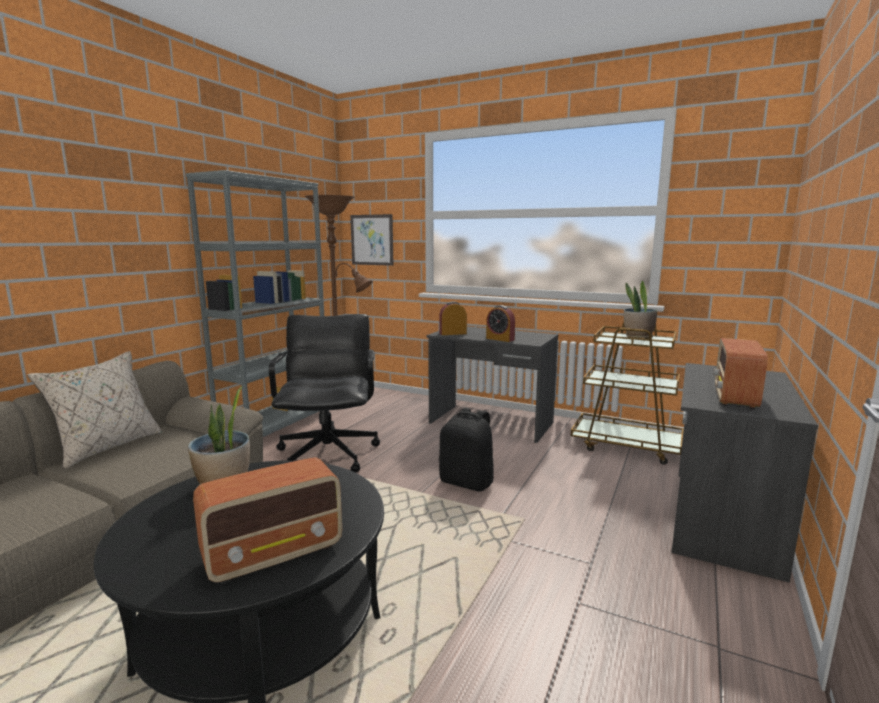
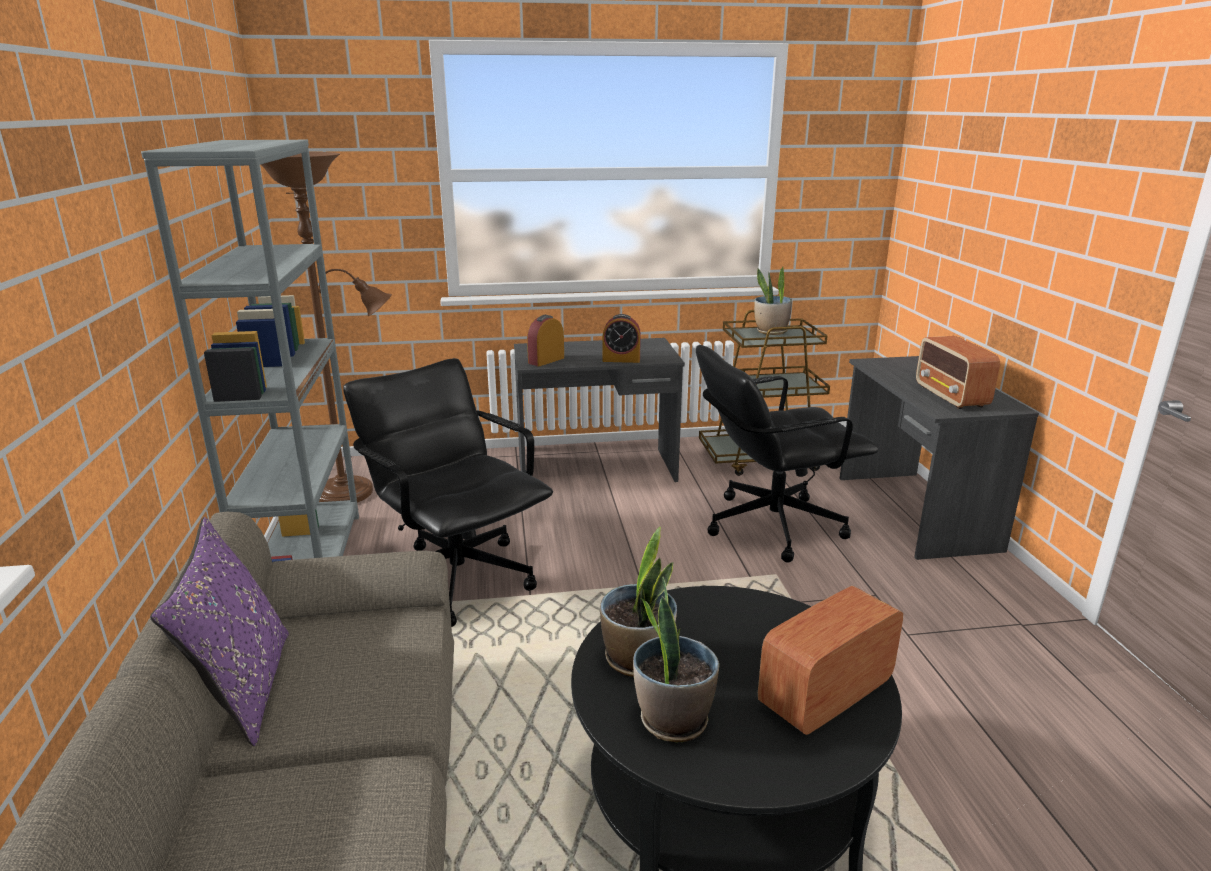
camera: 35 degrees left, 10 degrees up
beige pillow [27,351,162,469] -> purple pillow [150,517,289,746]
radio [193,457,342,583] -> radio turned 150 degrees counterclockwise [758,586,903,735]
picture [350,214,394,266] -> none
black backpack [439,407,494,491] -> none
none -> potted plant [633,577,719,742]
none -> black office chair [696,345,878,563]

